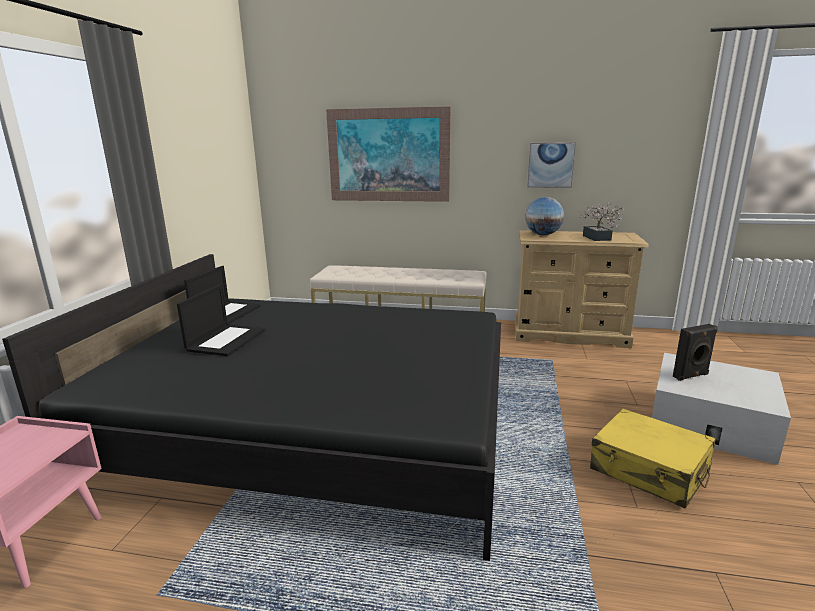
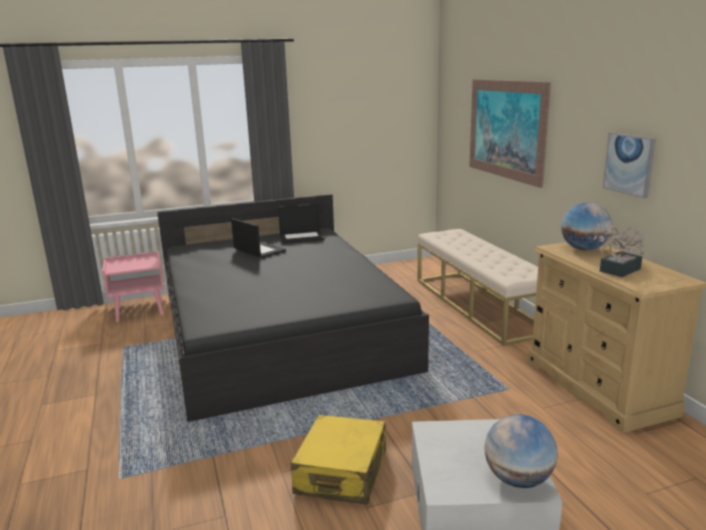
camera: 60 degrees right, 0 degrees up
laptop [177,284,265,356] -> laptop turned 120 degrees counterclockwise [231,218,286,258]
black speaker [673,324,718,381] -> none
none -> globe [484,414,558,488]

